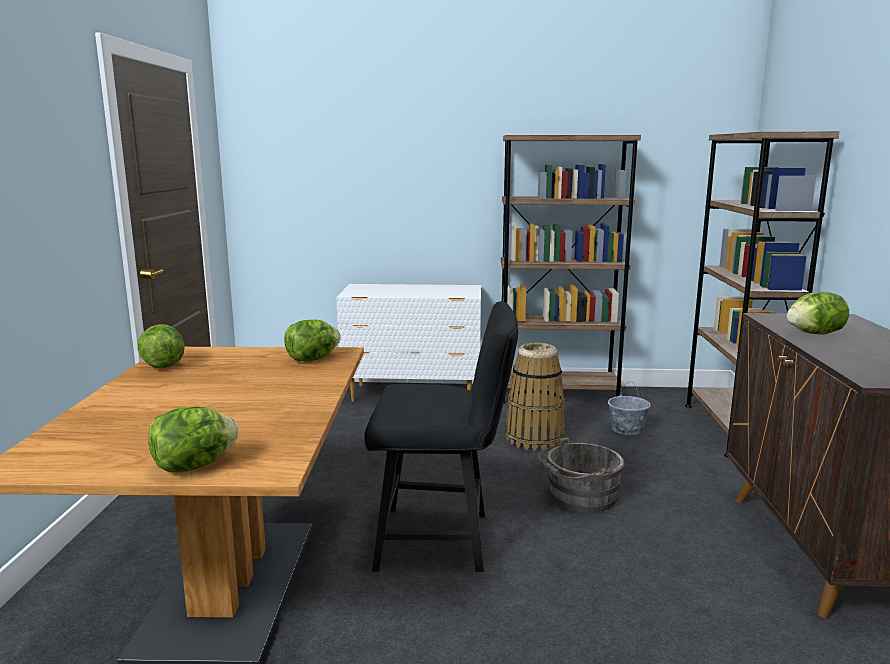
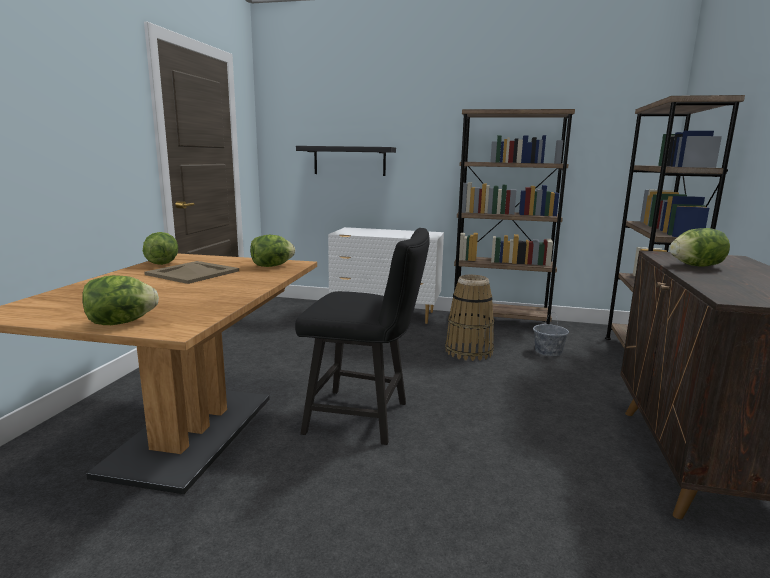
camera: 10 degrees right, 0 degrees up
grey bucket [538,437,625,512] -> none
none -> beige tray [144,261,239,284]
none -> black shelf [296,146,396,176]

